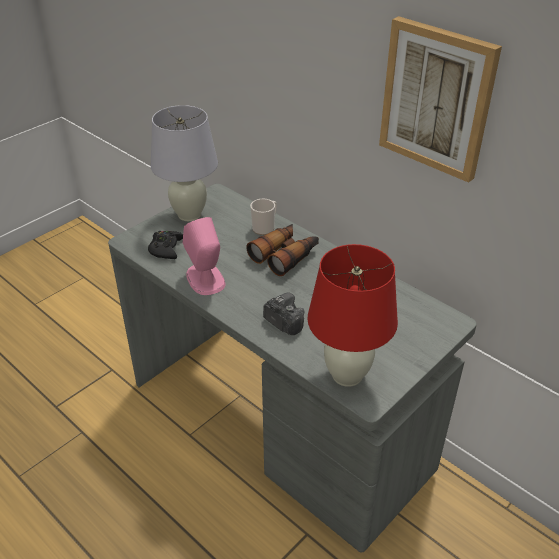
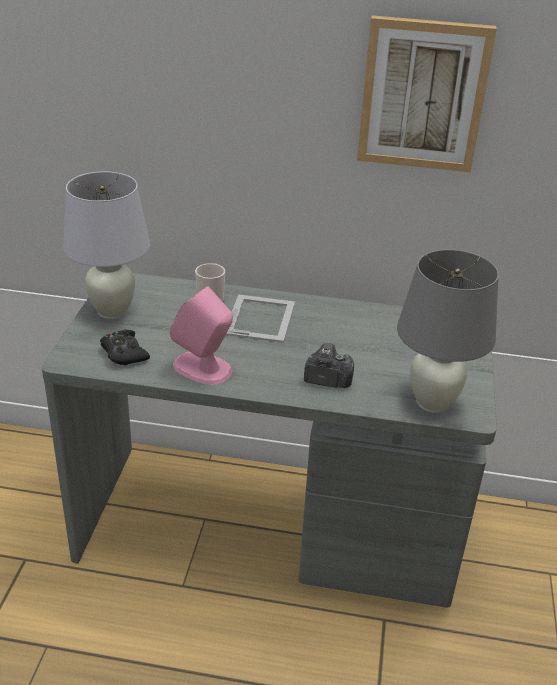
camera: 35 degrees left, 5 degrees down
binoculars [246,224,319,276] -> picture frame [226,295,295,343]
red table lamp [307,244,398,387] -> grey table lamp [397,249,499,413]

